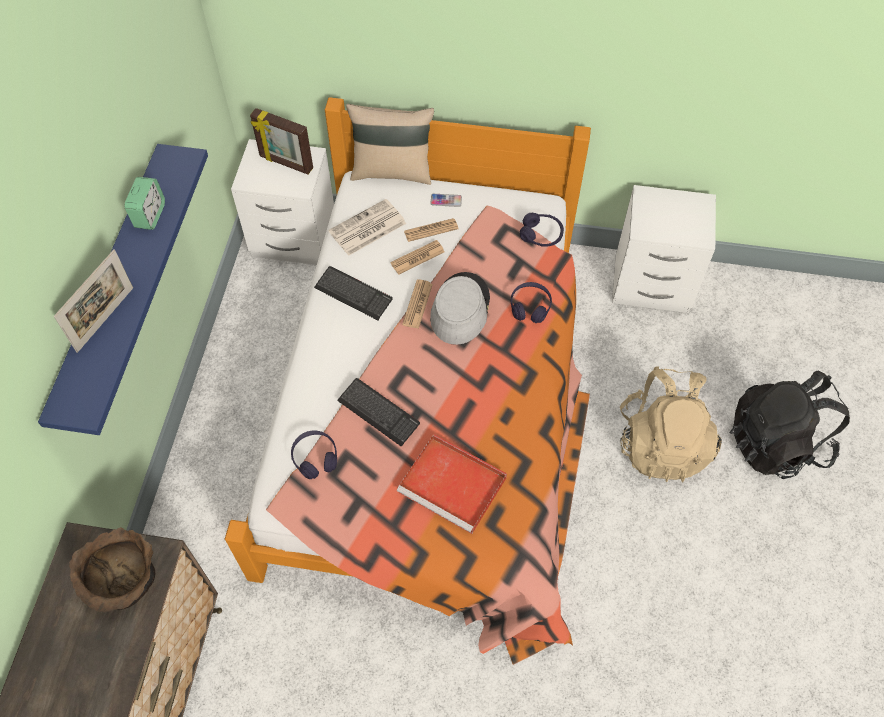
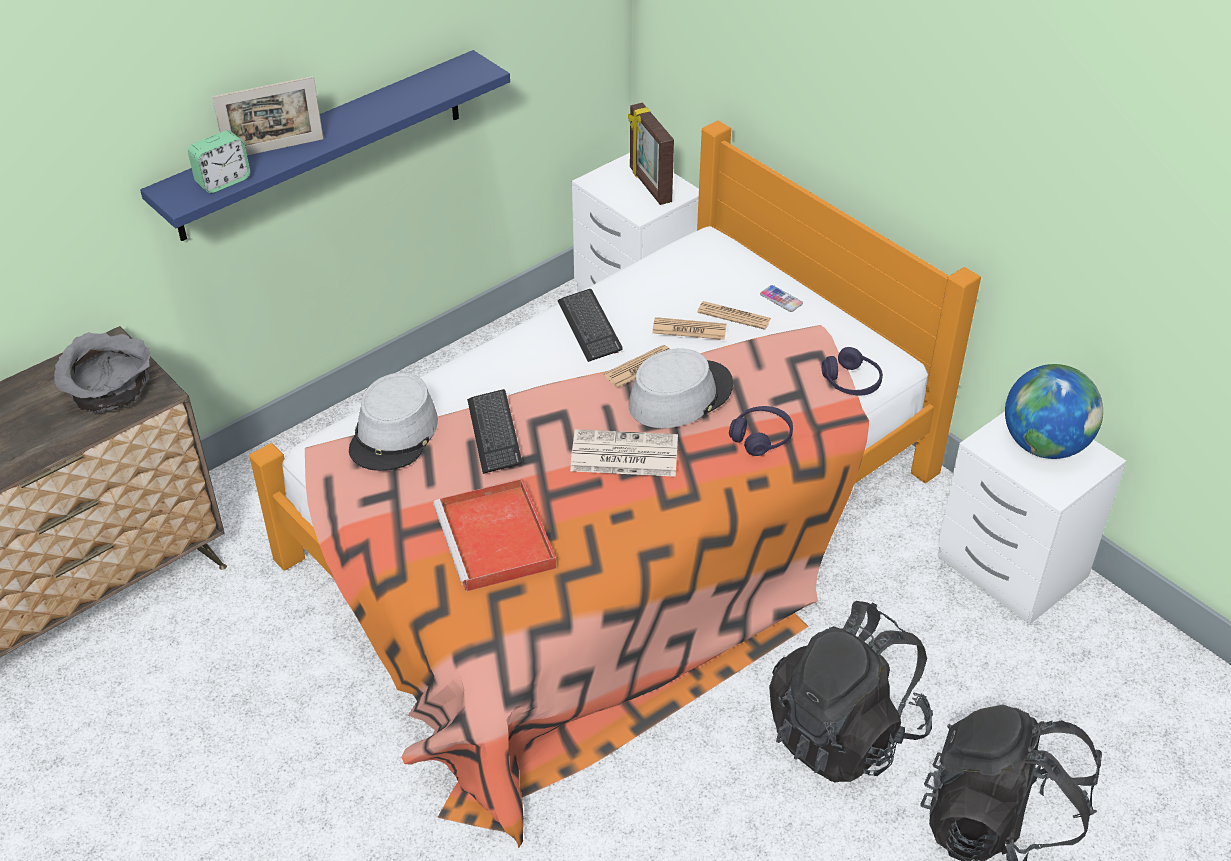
camera: 40 degrees right, 15 degrees down
brown bowl [69,527,155,613] -> grey bowl [54,332,151,413]
alarm clock [124,177,165,230] -> alarm clock moved to [188,131,250,193]
purple headphones [291,430,337,479] -> grey hat [349,372,438,471]
newspaper [328,199,406,256] -> newspaper moved to [570,429,678,477]
beige pillow [346,104,434,185] -> none
beige backpack [620,366,722,482] -> black backpack [769,601,933,783]
none -> globe [1005,364,1103,459]

